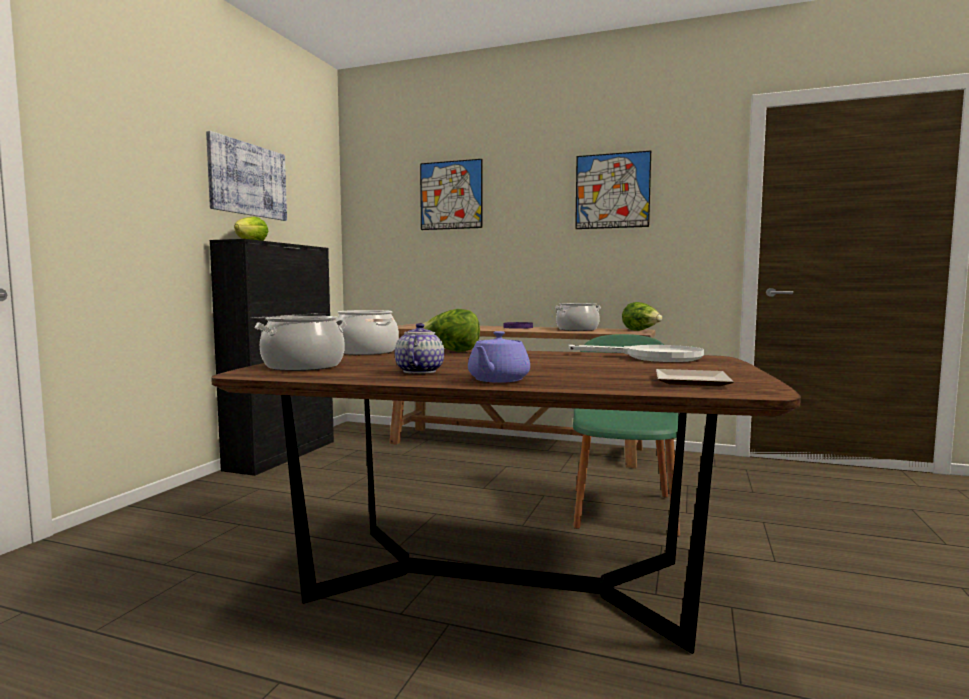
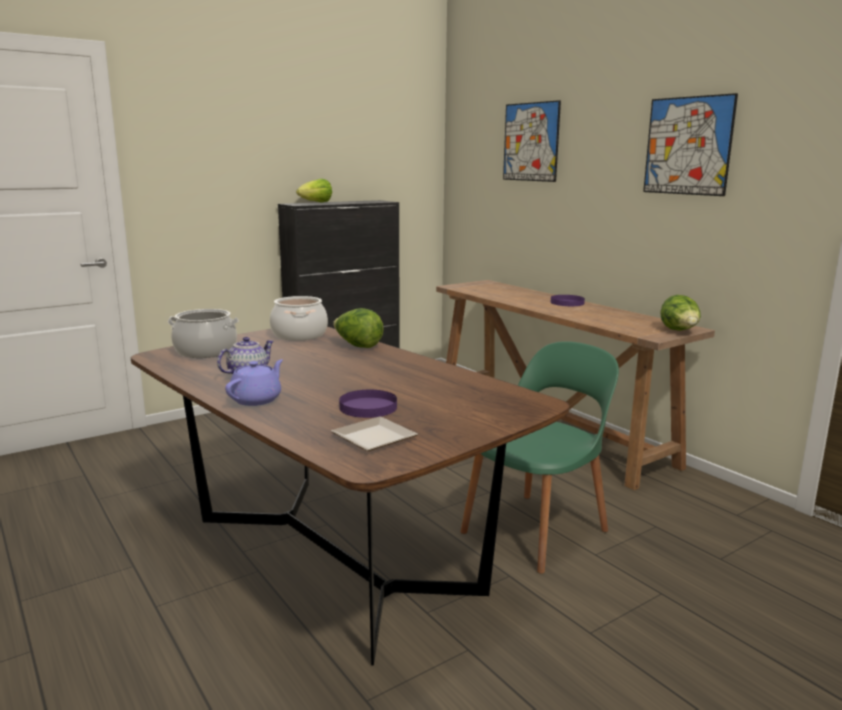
camera: 35 degrees right, 10 degrees up
picture [206,131,287,221] -> none
purple teapot [468,331,530,383] -> purple teapot turned 150 degrees clockwise [225,359,283,406]
cooking pot [555,303,601,331] -> none
white frying pan [568,345,704,362] -> none
none -> purple plate [339,390,397,418]

